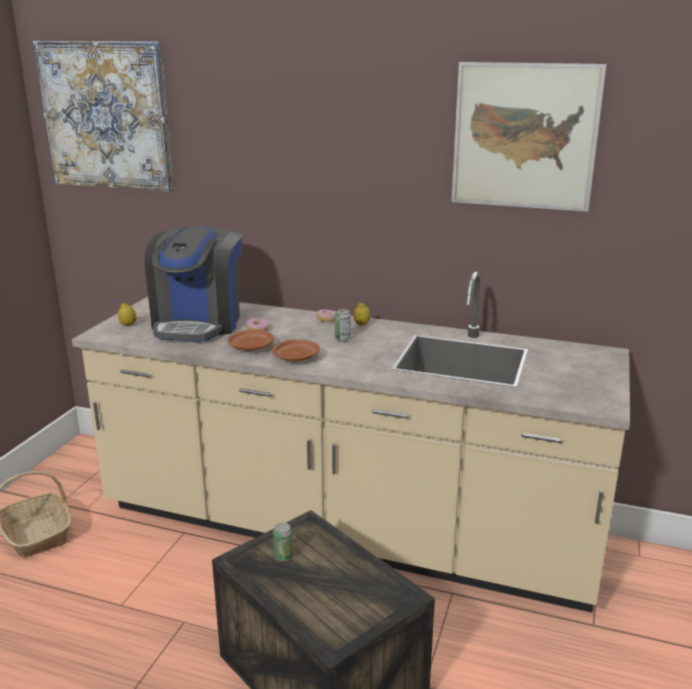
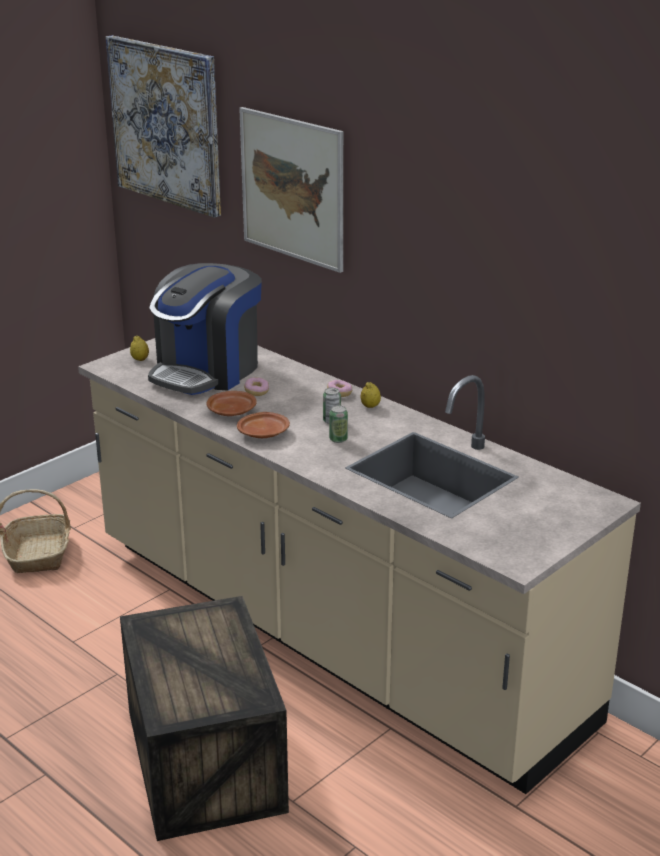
camera: 25 degrees right, 5 degrees up
can [273,523,293,562] -> can moved to [329,405,348,443]
picture [451,62,606,212] -> picture moved to [239,107,343,273]

